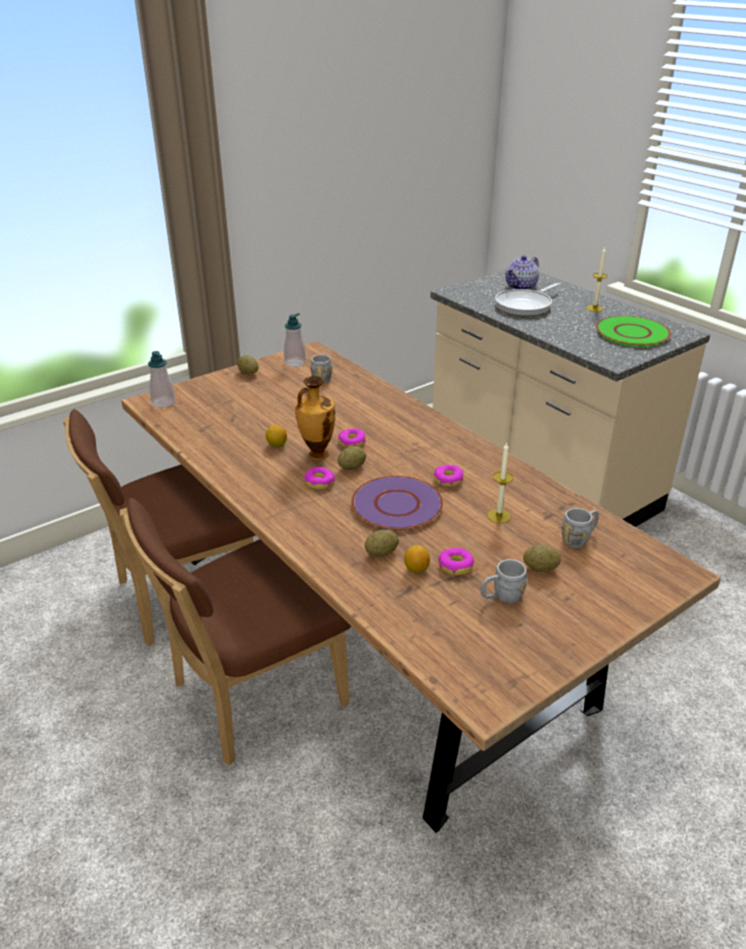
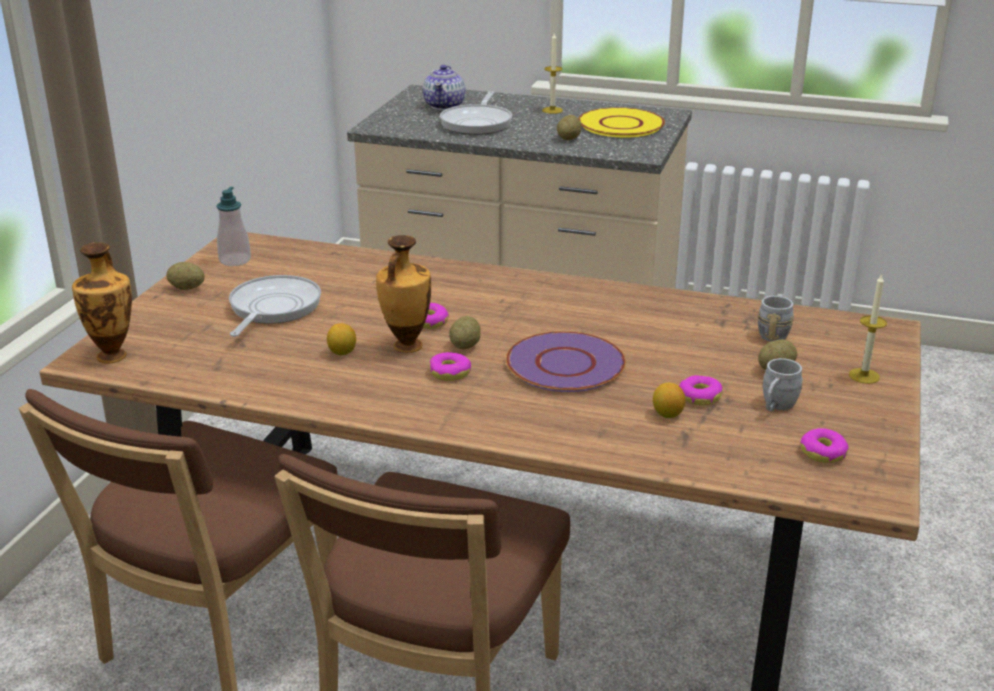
camera: 35 degrees left, 5 degrees down
soap dispenser [148,351,175,408] -> vase [72,242,132,363]
grey mug [310,353,332,384] -> none
potato [365,530,399,557] -> potato moved to [557,115,581,140]
donut [434,464,464,487] -> donut moved to [801,428,849,463]
candle [487,443,513,523] -> candle moved to [849,273,887,384]
green plate [596,316,671,347] -> yellow plate [578,107,665,137]
none -> frying pan [229,275,321,337]

